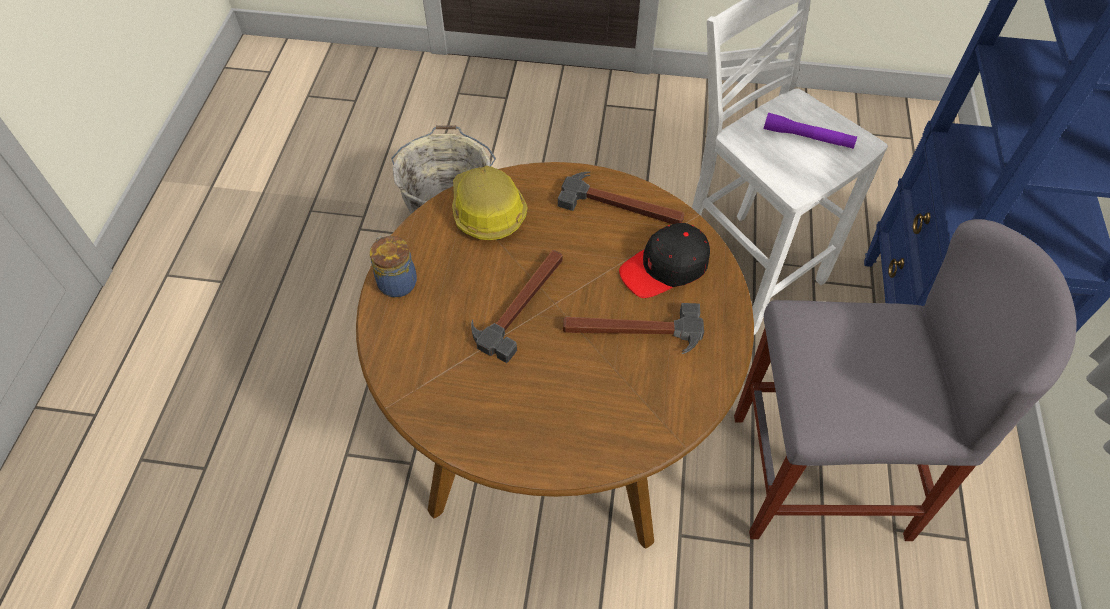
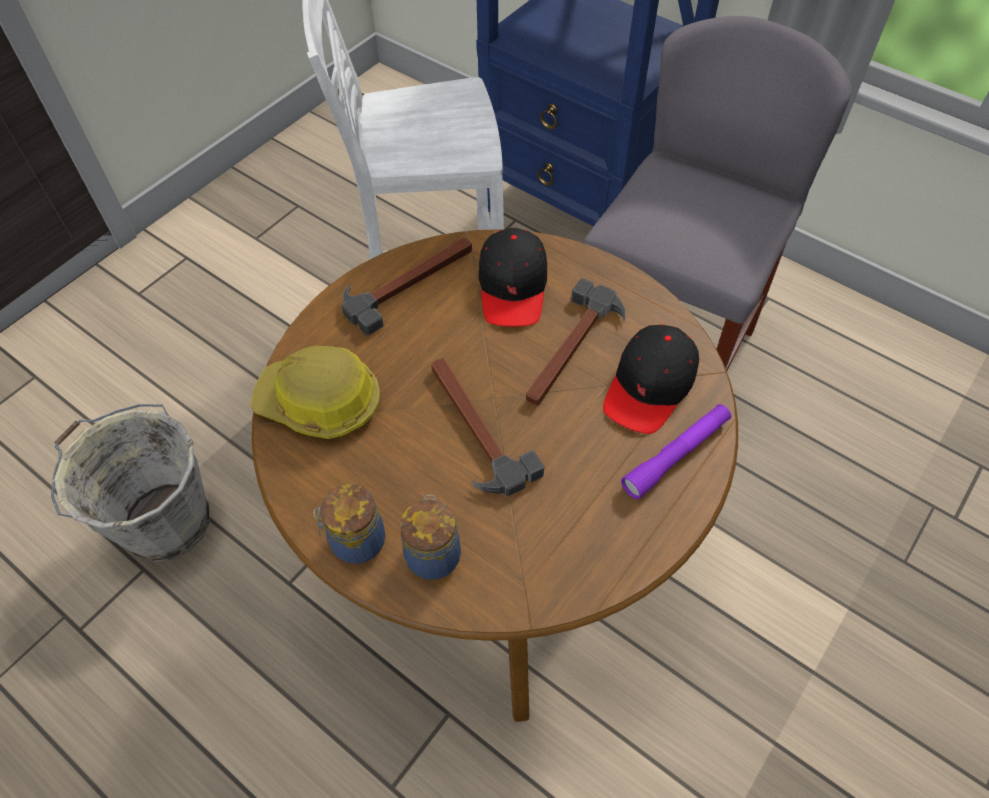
camera: 60 degrees left, 0 degrees up
purple flashlight [764,113,857,149] -> purple flashlight moved to [621,404,731,499]
none -> jar [400,495,461,580]
none -> black cap [603,324,699,434]

